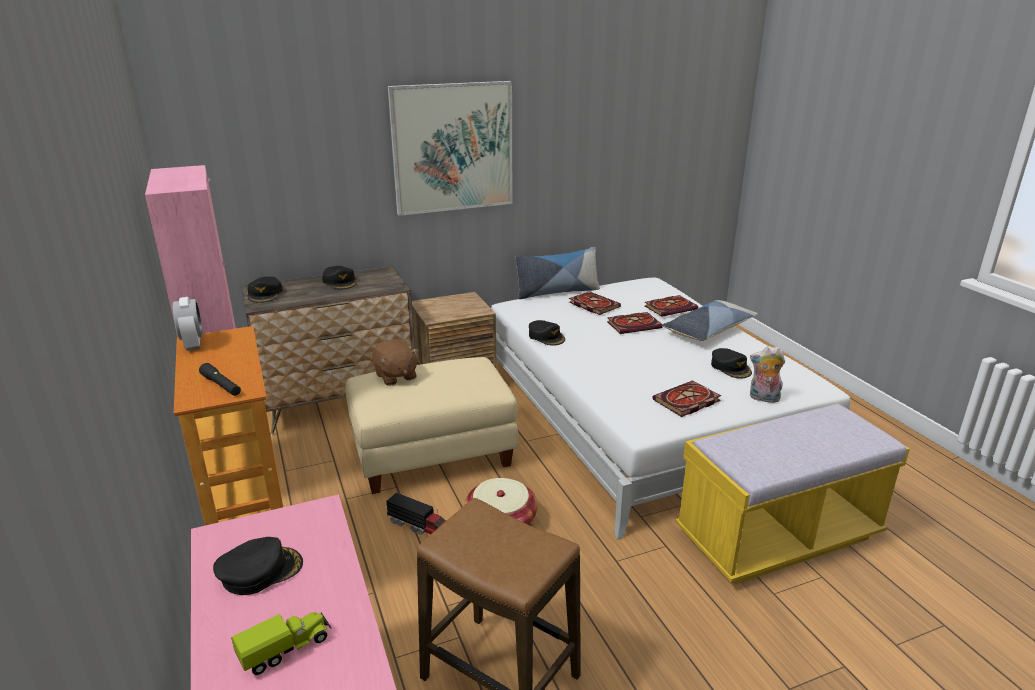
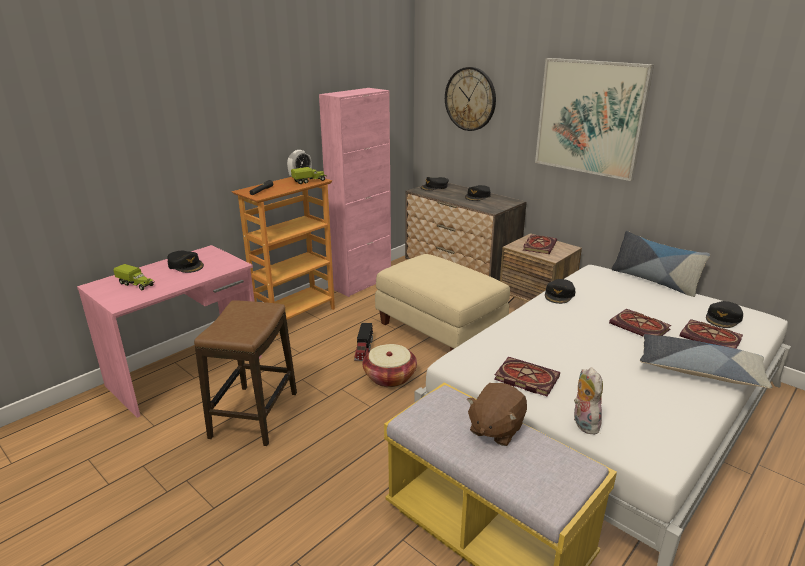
camera: 65 degrees right, 0 degrees up
brown plush toy [372,339,419,386] -> brown plush toy moved to [467,383,527,446]
book [569,291,621,315] -> book moved to [523,234,557,254]
black cap [711,348,752,379] -> black cap moved to [706,301,743,328]
none -> toy truck [291,167,326,184]
none -> wall clock [445,67,496,131]

